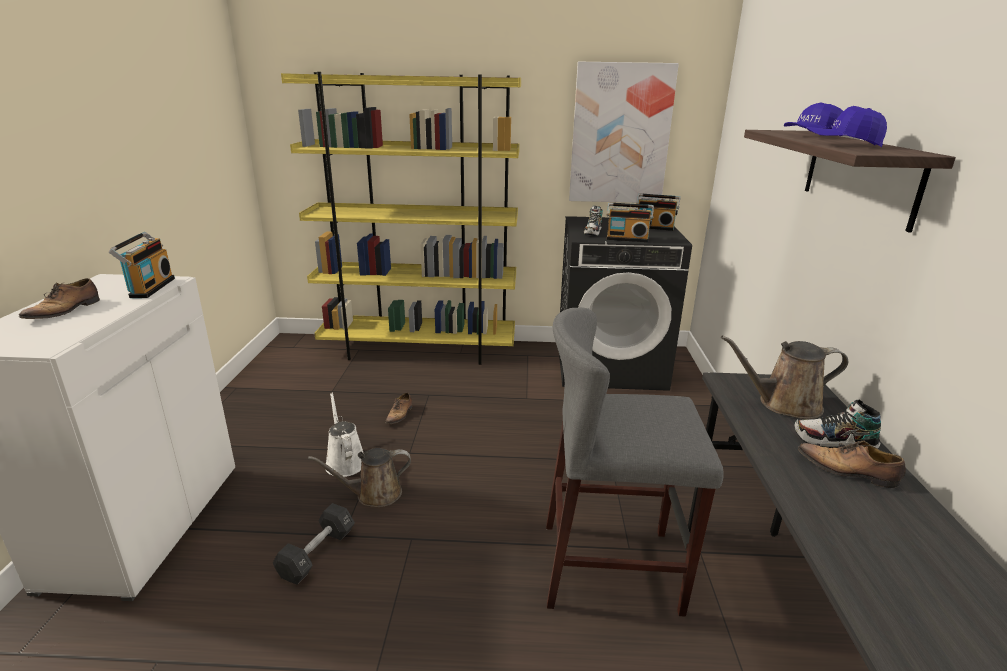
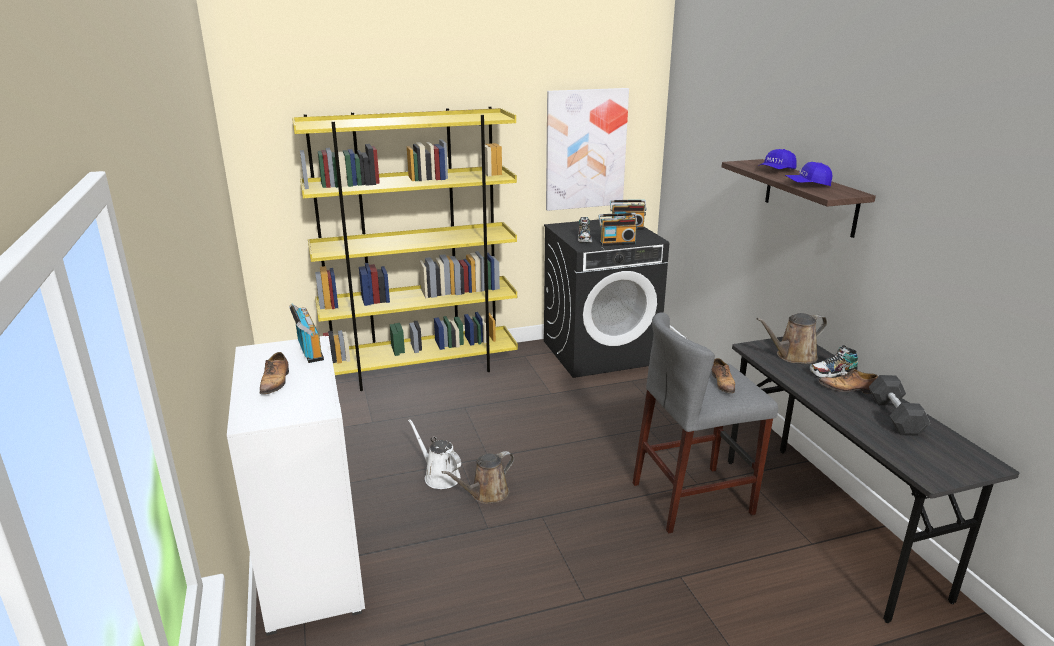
camera: 20 degrees left, 0 degrees up
black dumbbell [273,503,355,585] -> black dumbbell moved to [869,375,930,436]
shoe [385,393,412,424] -> shoe moved to [712,358,735,393]

